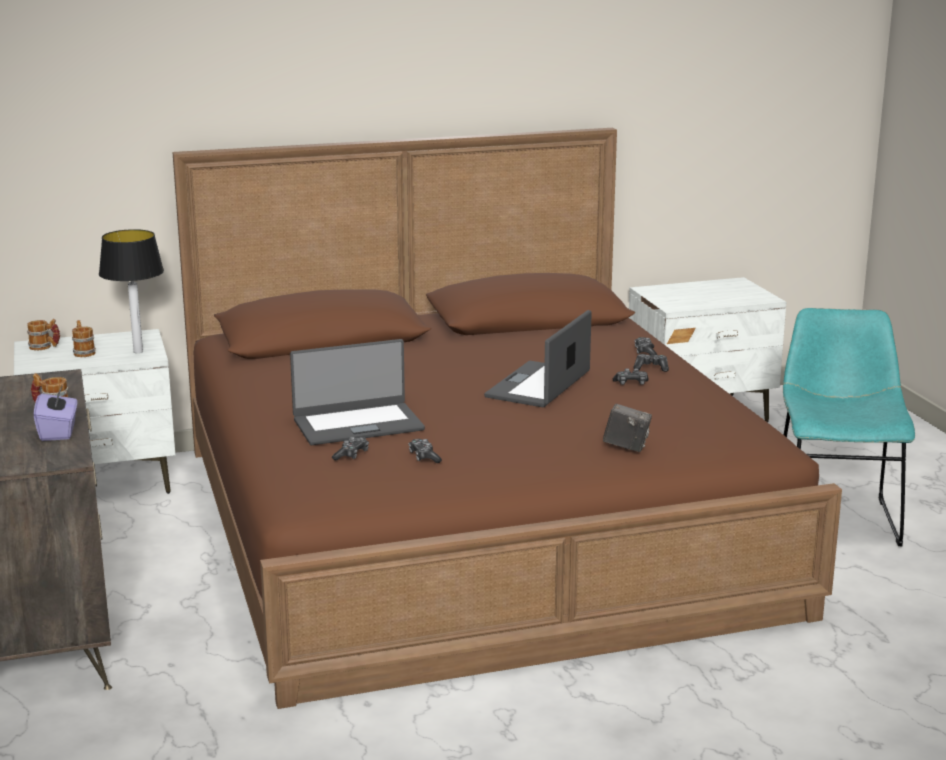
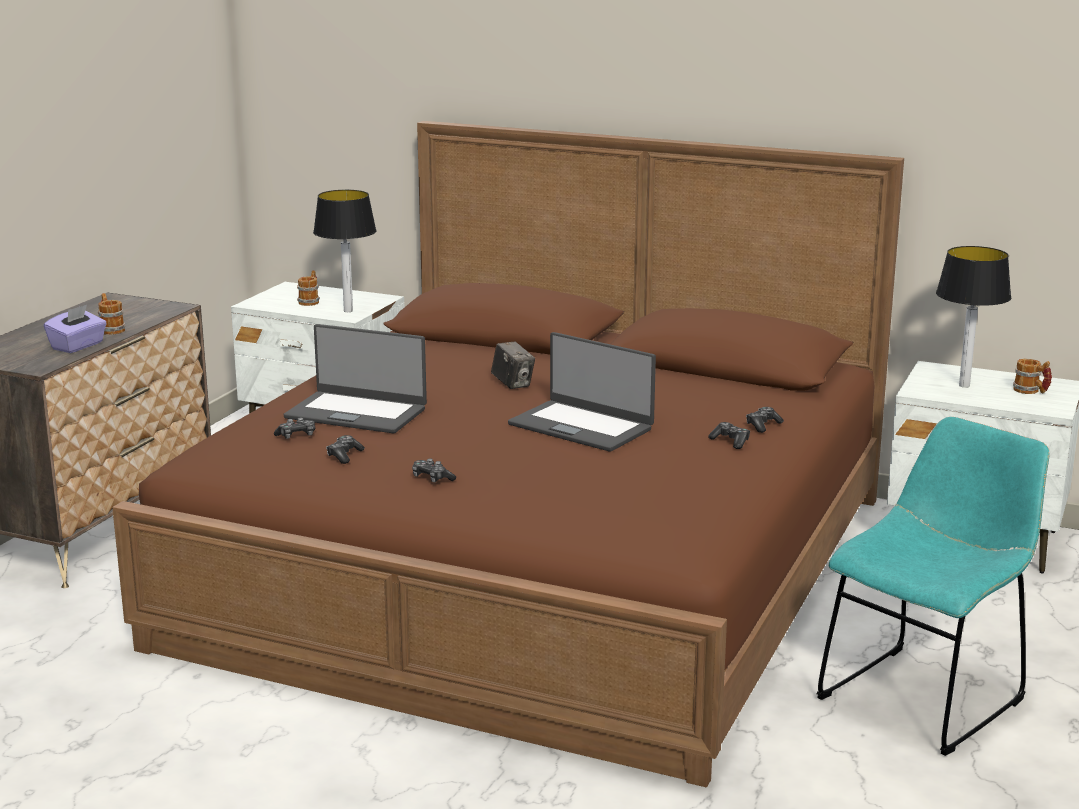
camera: 40 degrees right, 0 degrees up
mug [27,319,60,351] -> mug moved to [1013,359,1052,394]
laptop [484,310,592,407] -> laptop turned 120 degrees counterclockwise [508,332,656,452]
camera [603,404,652,452] -> camera moved to [491,341,535,389]
game controller [613,368,648,385] -> game controller moved to [412,458,456,483]
none -> table lamp [936,246,1011,388]

